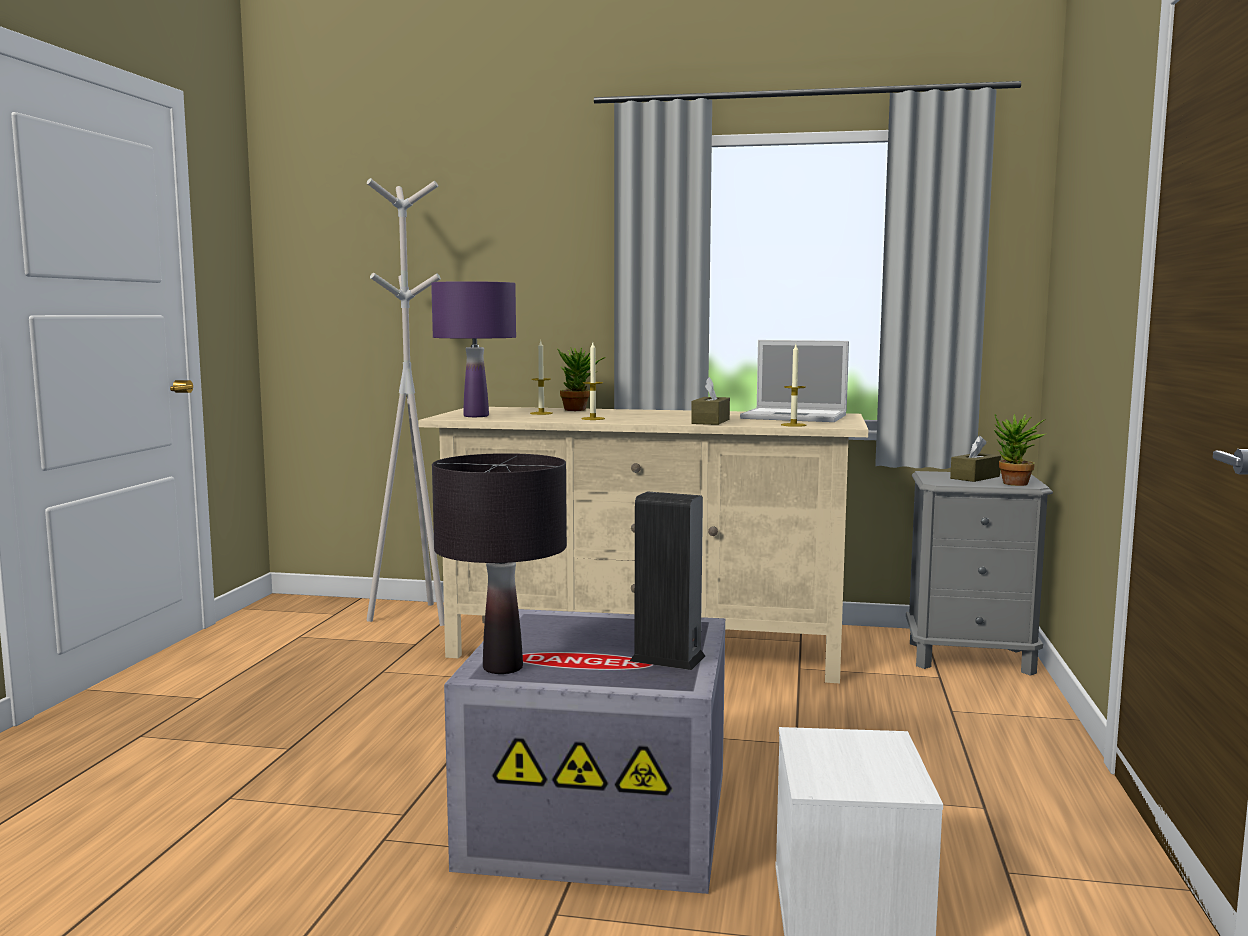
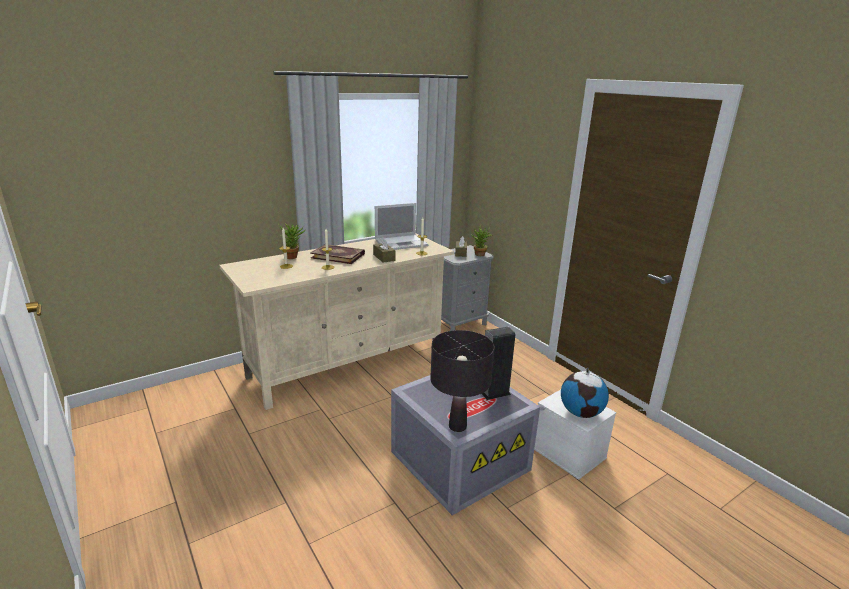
camera: 45 degrees left, 15 degrees up
grey clothes rack [366,178,444,626] -> none
purple table lamp [431,281,516,417] -> none
none -> book [310,245,365,264]
none -> globe [561,368,609,418]

